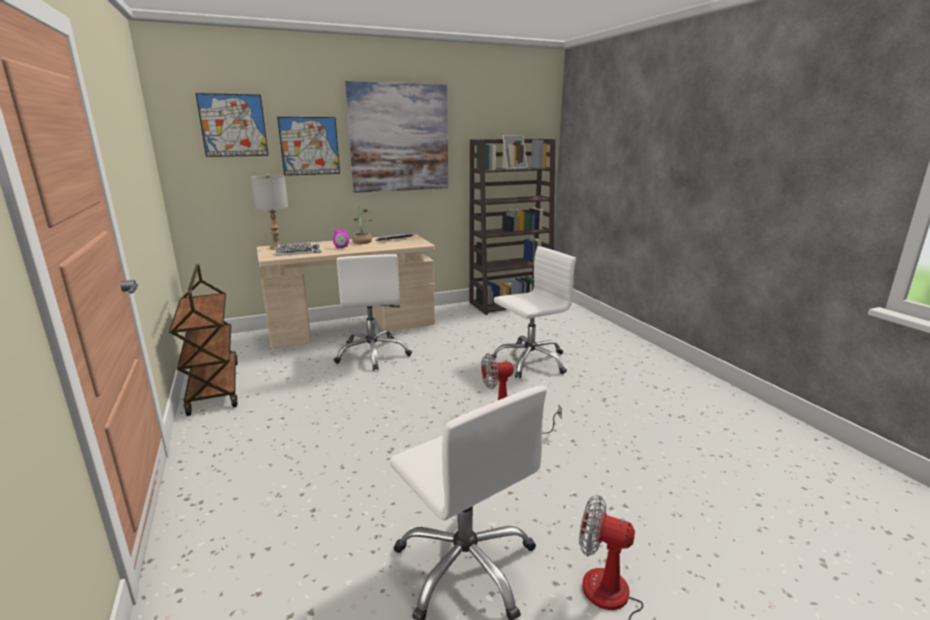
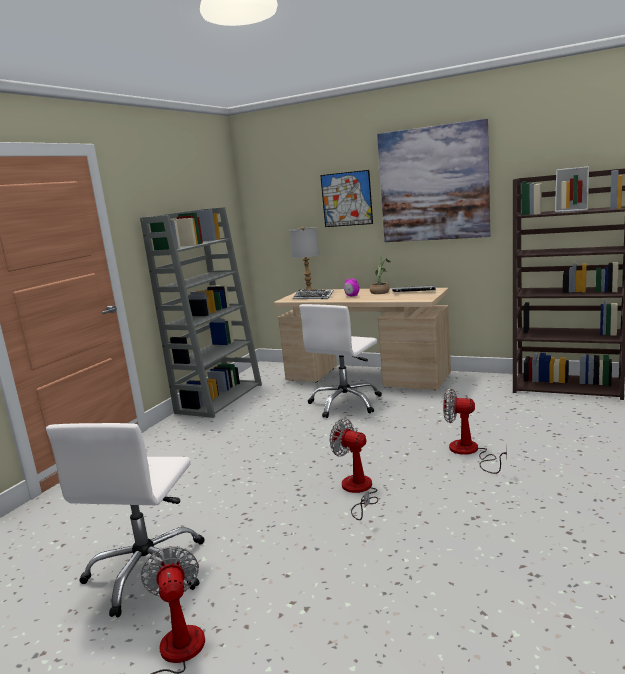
camera: 50 degrees right, 5 degrees down
brown cart [169,264,238,416] -> grey bookcase [140,207,262,418]
picture [195,93,269,157] -> none
white office chair [492,246,576,378] -> fan [443,388,507,474]

